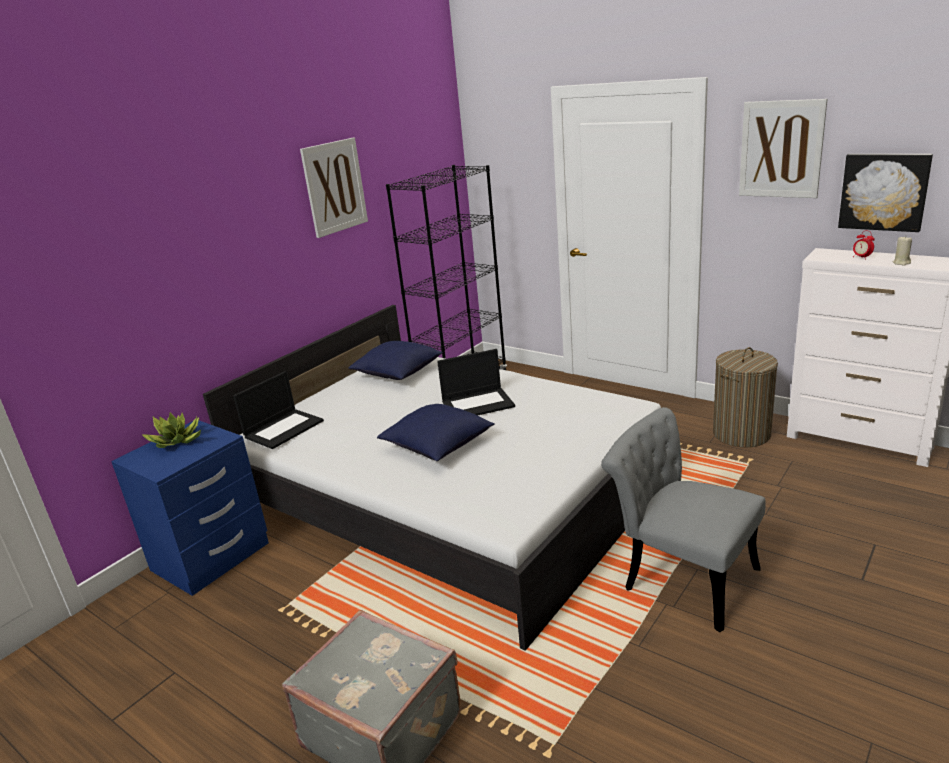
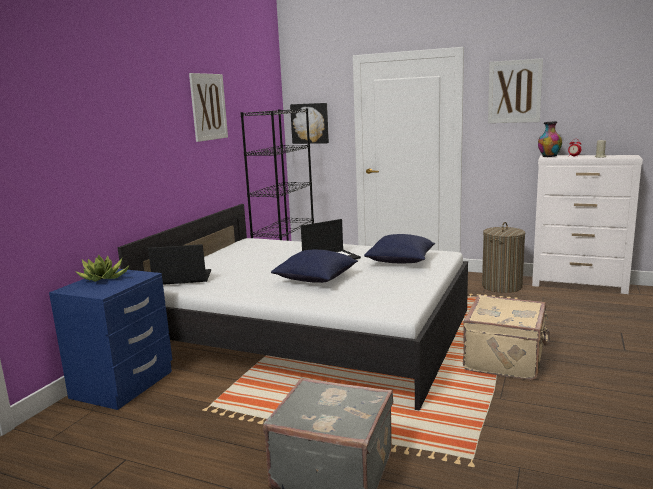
camera: 15 degrees left, 10 degrees down
laptop [233,371,324,449] -> laptop turned 120 degrees counterclockwise [148,244,211,285]
blue pillow [349,341,443,380] -> blue pillow moved to [364,234,435,263]
grey chair [601,407,766,632] -> beige suitcase [463,295,550,380]
picture [838,154,933,232] -> picture moved to [290,103,329,144]
none -> vase [538,121,562,157]

